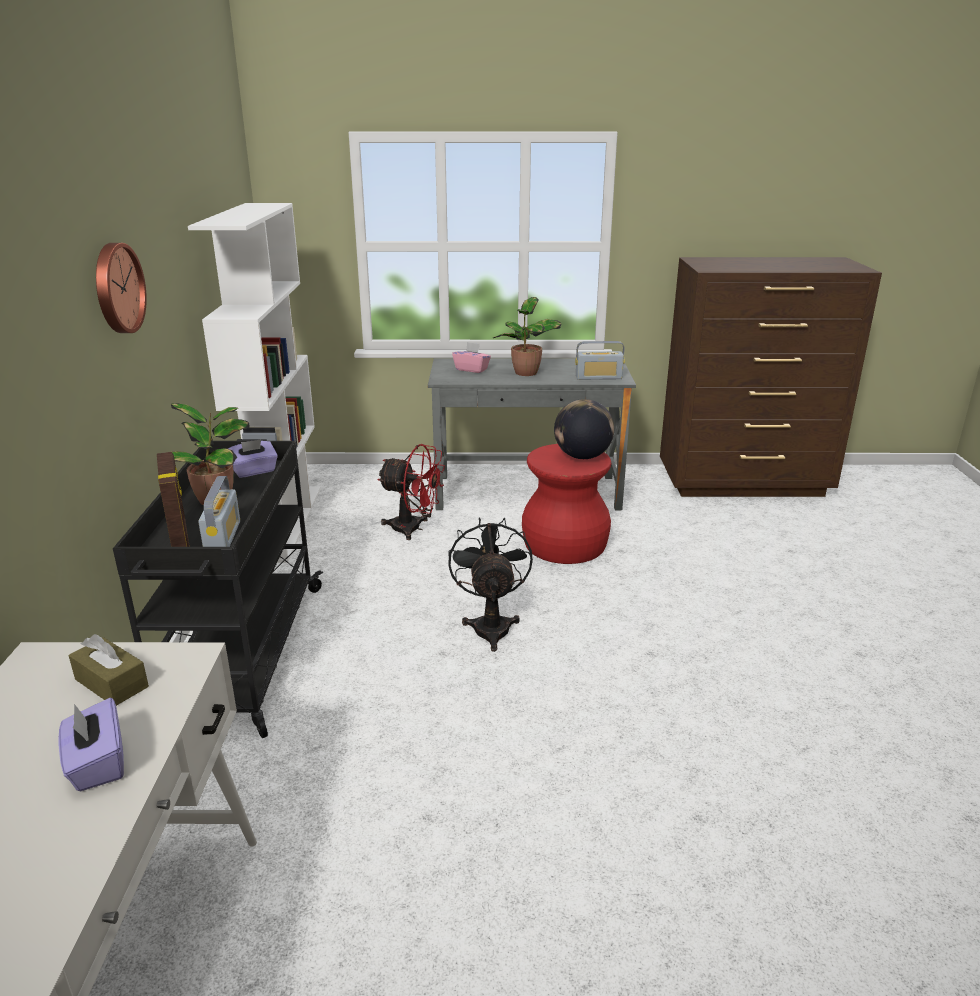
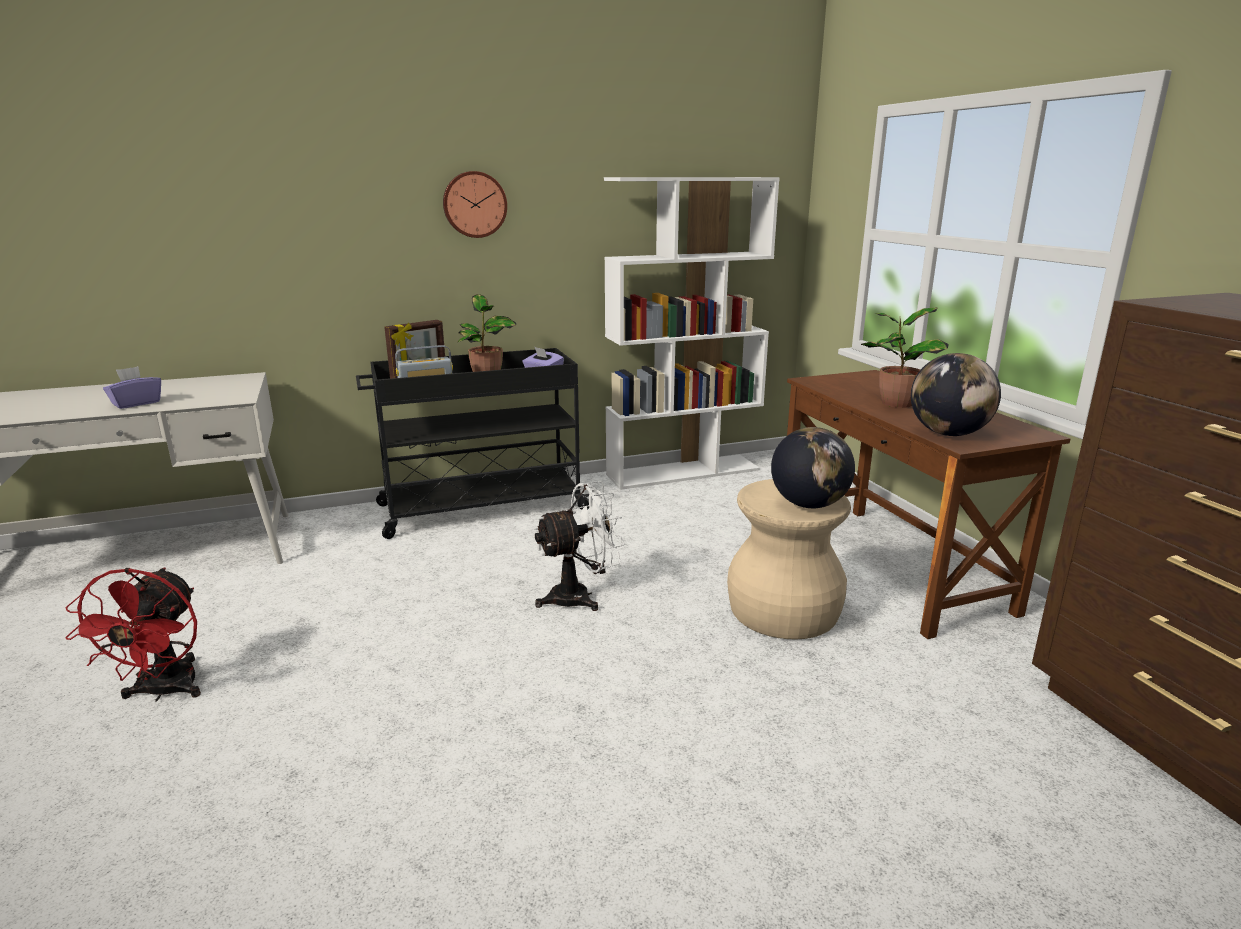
camera: 70 degrees right, 5 degrees down
brown tissue box [69,634,149,706] -> none
red fan [377,444,445,540] -> red fan moved to [66,568,201,702]
grey desk [428,358,636,510] -> brown desk [787,370,1070,639]
black fan [448,517,533,652] -> white fan [534,481,625,611]
pink tissue box [452,342,491,373] -> none
red stool [522,444,611,564] -> beige stool [727,479,851,639]
radio [576,341,625,380] -> globe [911,353,1001,436]

